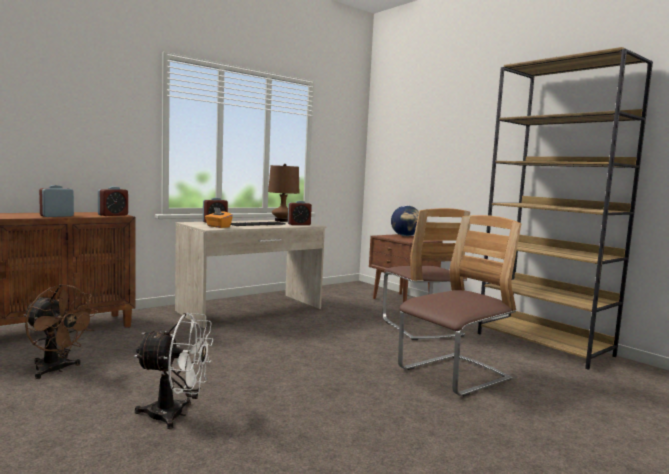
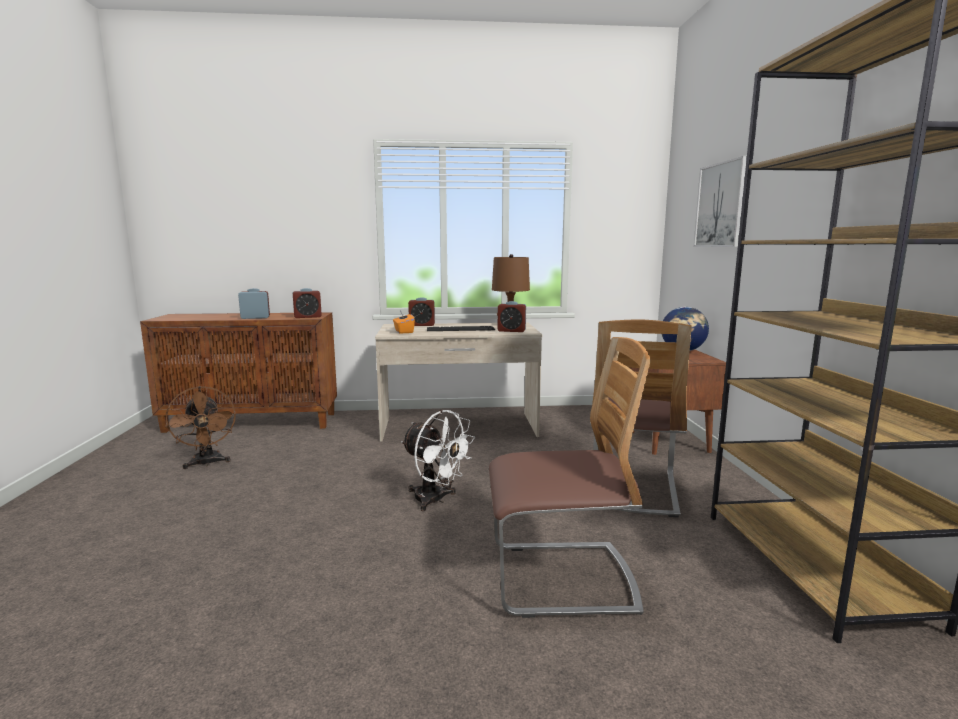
camera: 35 degrees right, 5 degrees up
white fan [135,313,214,429] -> white fan moved to [401,410,475,511]
none -> picture [694,156,747,247]

